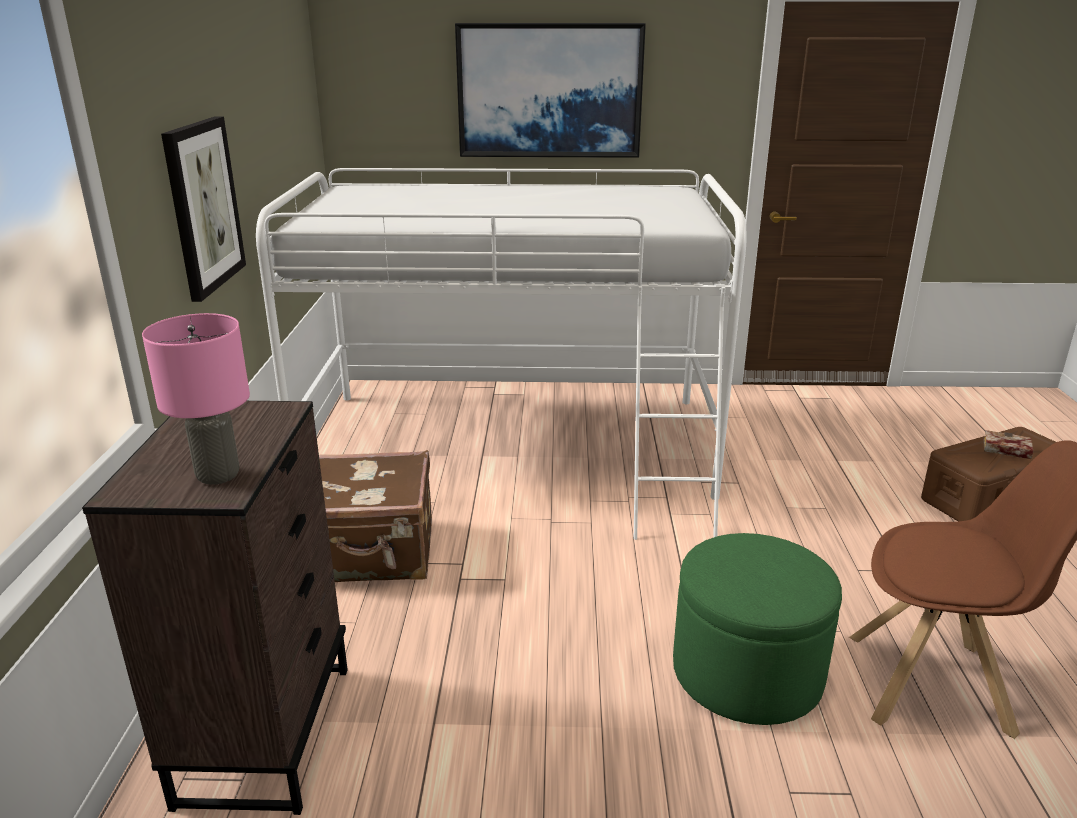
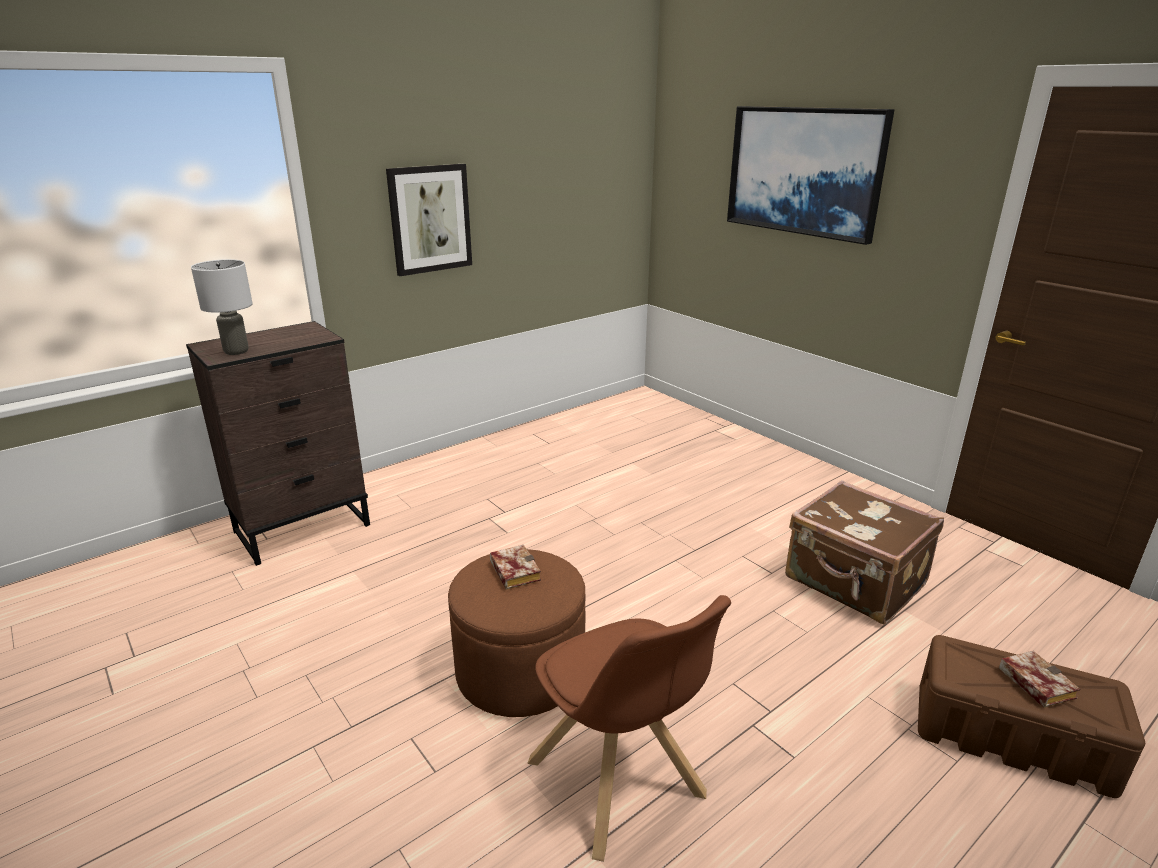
camera: 50 degrees right, 0 degrees up
pink table lamp [142,313,250,485] -> white table lamp [191,259,253,355]
white bed [256,168,747,540] -> none
brown suitcase [319,450,432,582] -> brown suitcase moved to [785,480,944,625]
green ottoman [673,533,842,725] -> brown ottoman [448,549,585,717]
none -> book [490,545,541,590]

